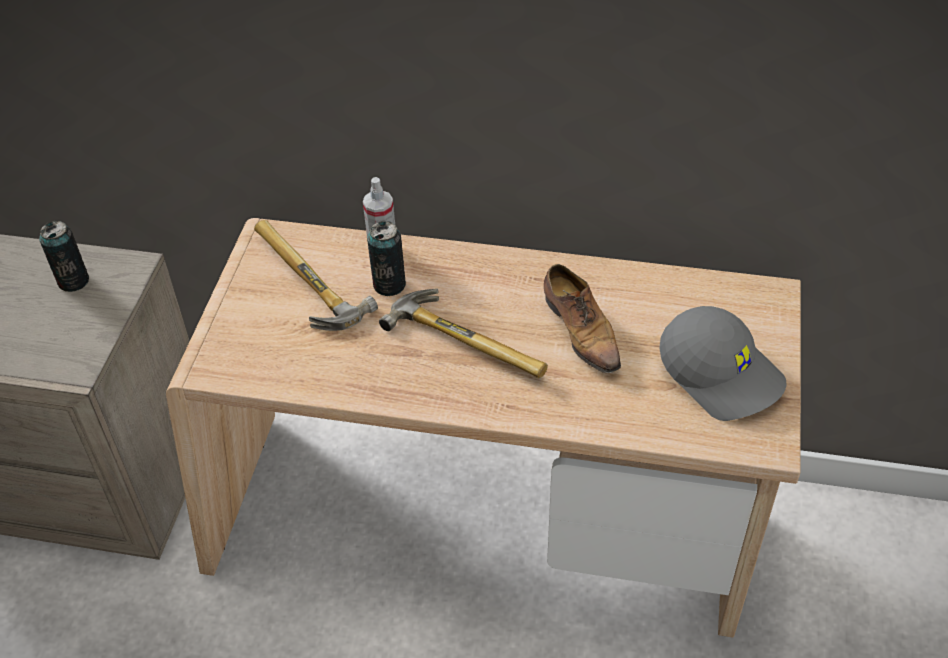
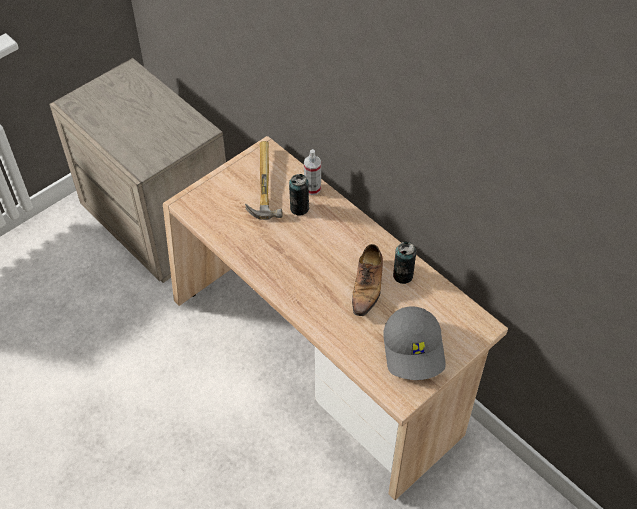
camera: 35 degrees right, 5 degrees up
can [39,221,89,292] -> can moved to [393,241,416,284]
hammer [379,289,548,378] -> none

